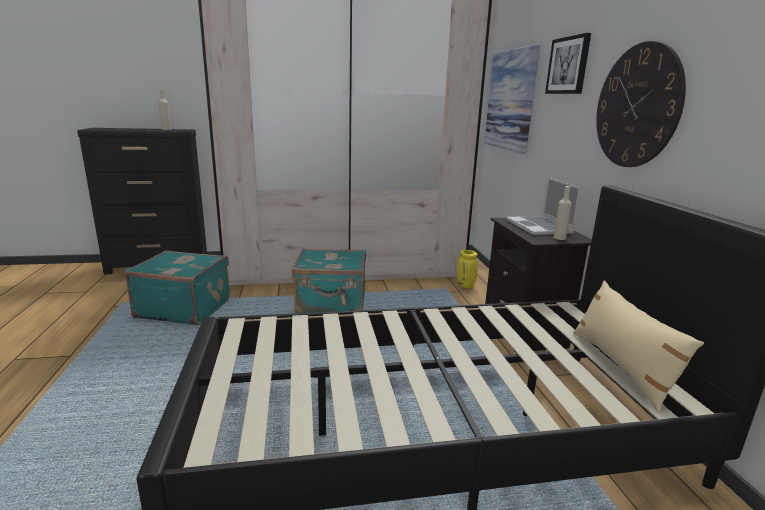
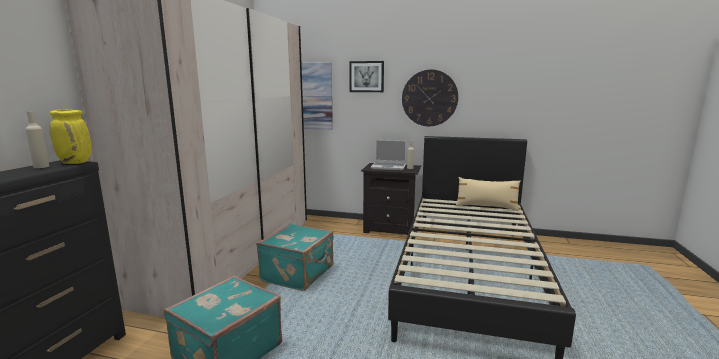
camera: 65 degrees left, 5 degrees down
yellow vase [457,250,478,288] -> yellow vase moved to [49,110,91,164]

